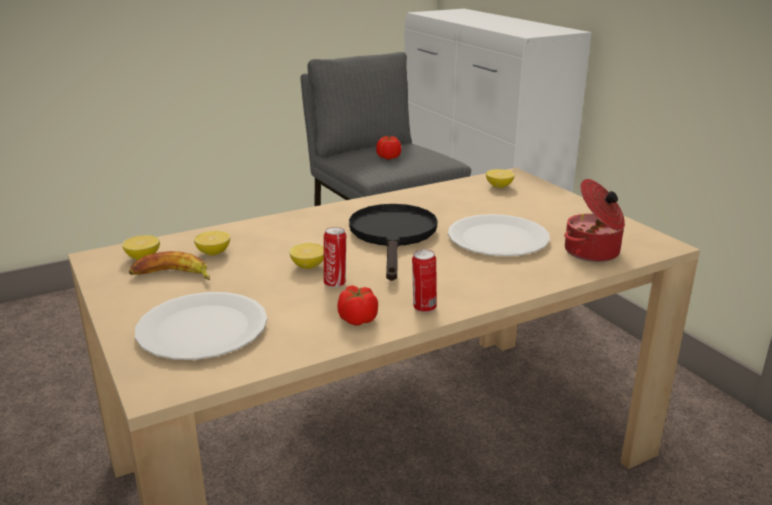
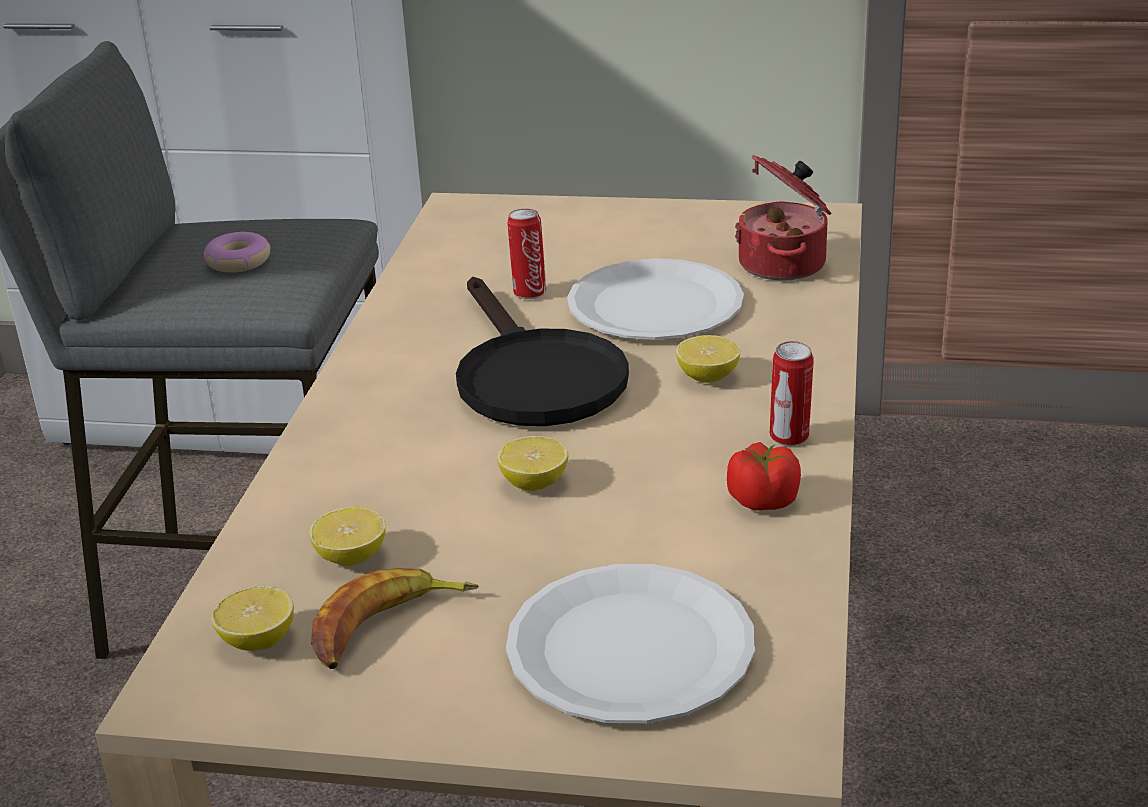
camera: 50 degrees left, 5 degrees up
can [324,227,346,288] -> can moved to [507,209,546,299]
black frying pan [349,204,437,281] -> black frying pan turned 150 degrees counterclockwise [456,277,629,426]
tomato [376,136,401,160] -> donut [204,232,271,273]
lemon [486,169,515,188] -> lemon moved to [676,335,741,383]

